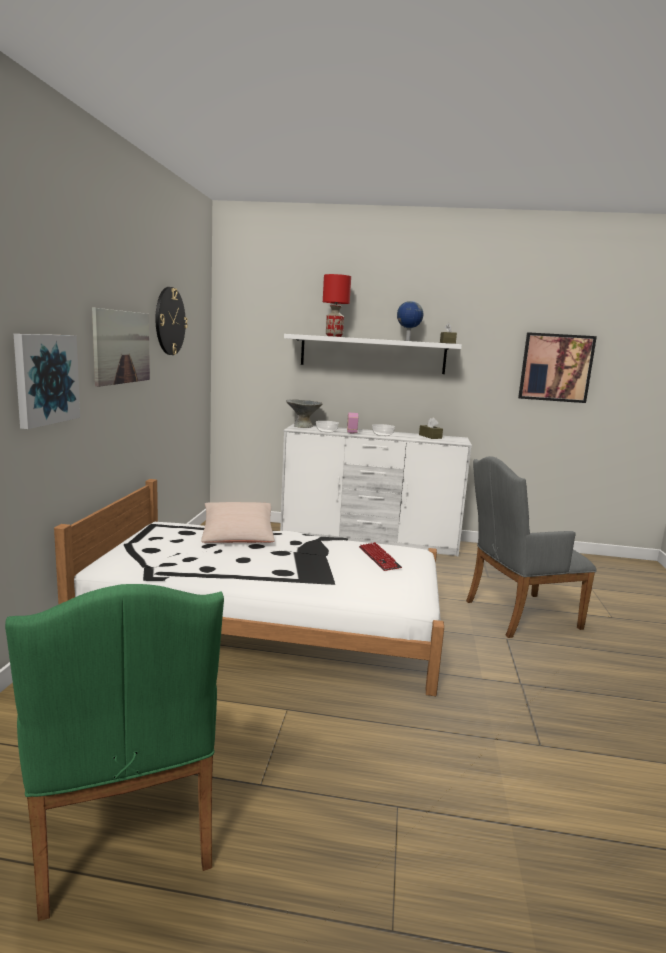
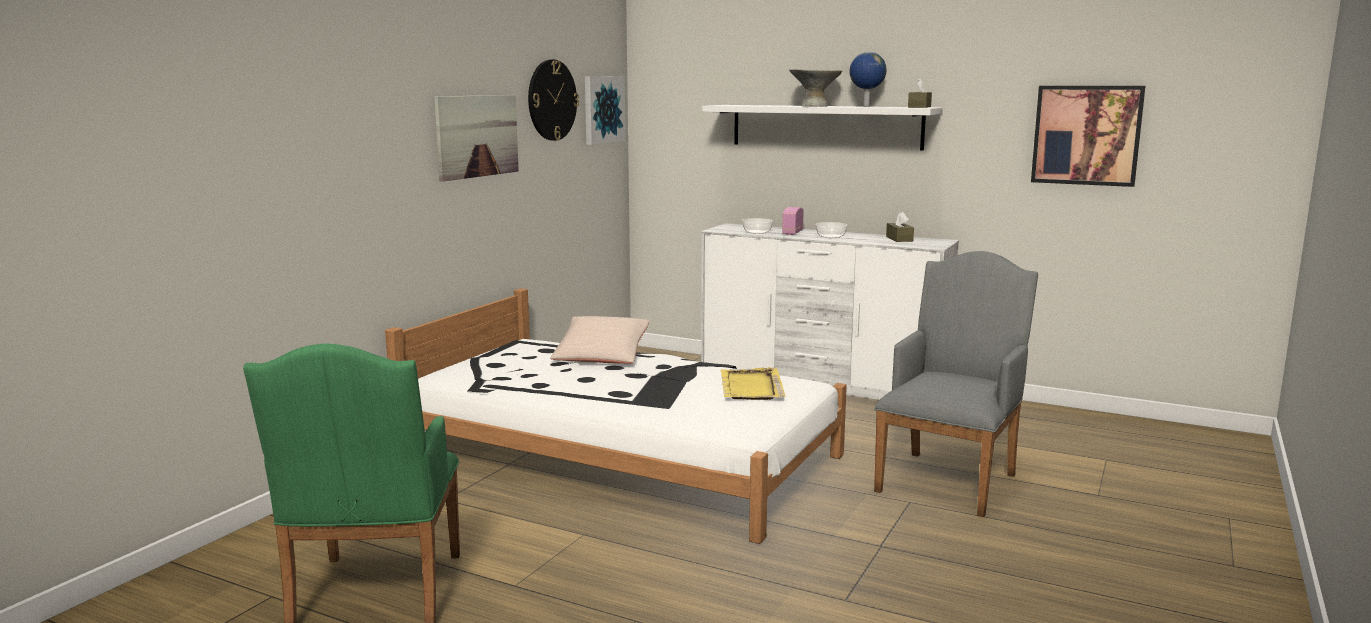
camera: 20 degrees right, 0 degrees up
picture [14,334,80,429] -> picture moved to [585,76,626,145]
grey bowl [286,399,323,428] -> grey bowl moved to [789,69,842,107]
red table lamp [323,274,351,337] -> none
keyboard [359,542,402,571] -> yellow tray [721,367,786,400]
grey armchair [466,456,597,638] -> grey armchair turned 120 degrees clockwise [874,251,1038,517]

